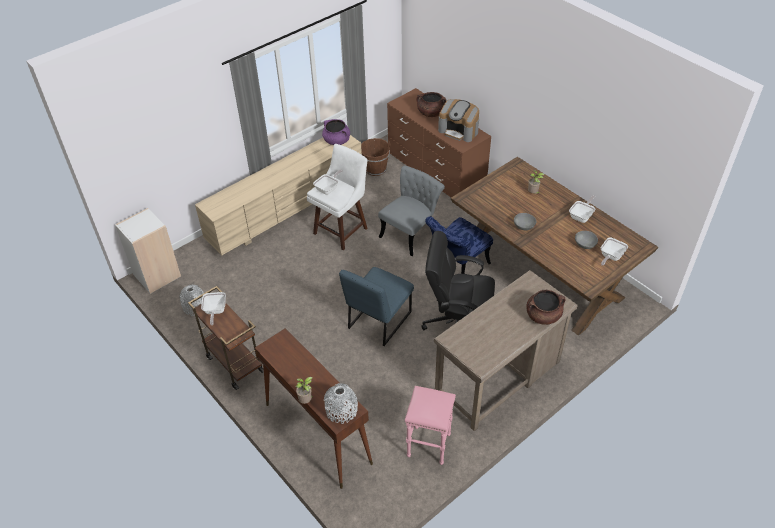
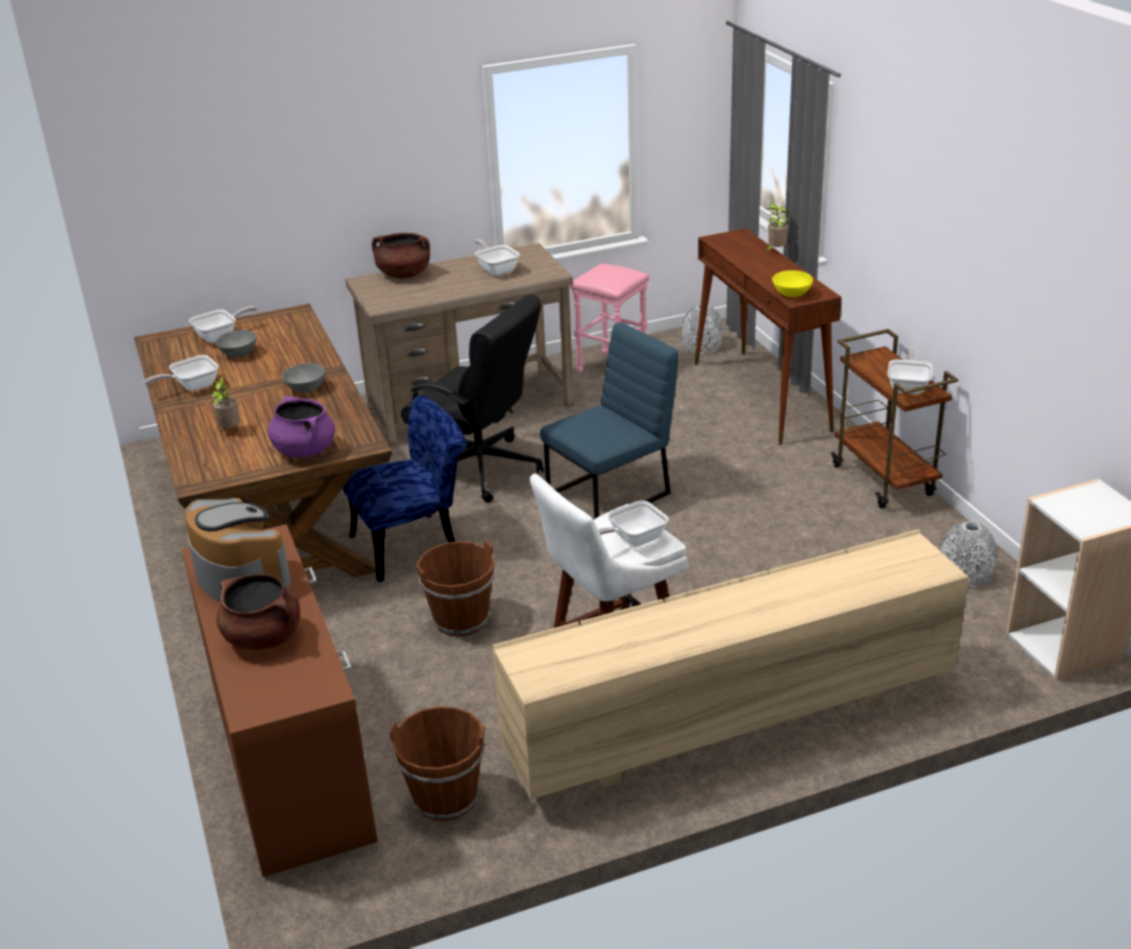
camera: 160 degrees left, 15 degrees down
purple cooking pot [322,119,350,145] -> purple cooking pot moved to [268,396,335,458]
grey vase [324,383,358,424] -> grey vase moved to [682,304,722,354]
grey chair [378,166,445,256] -> brown bucket [416,540,495,636]
none -> frying pan [474,239,520,276]
none -> yellow bowl [772,270,813,297]

